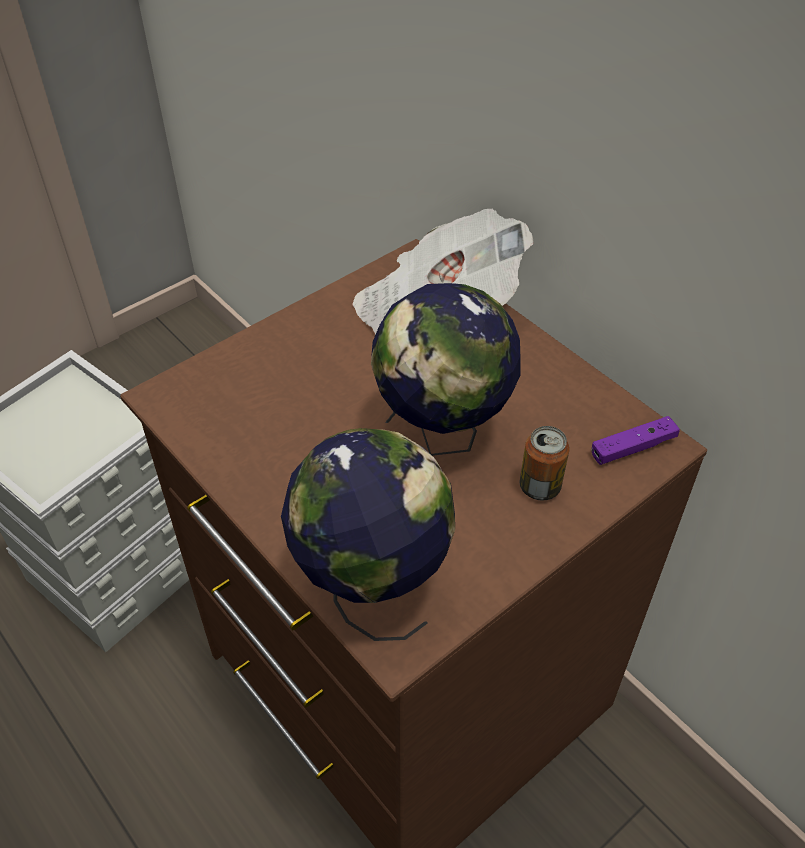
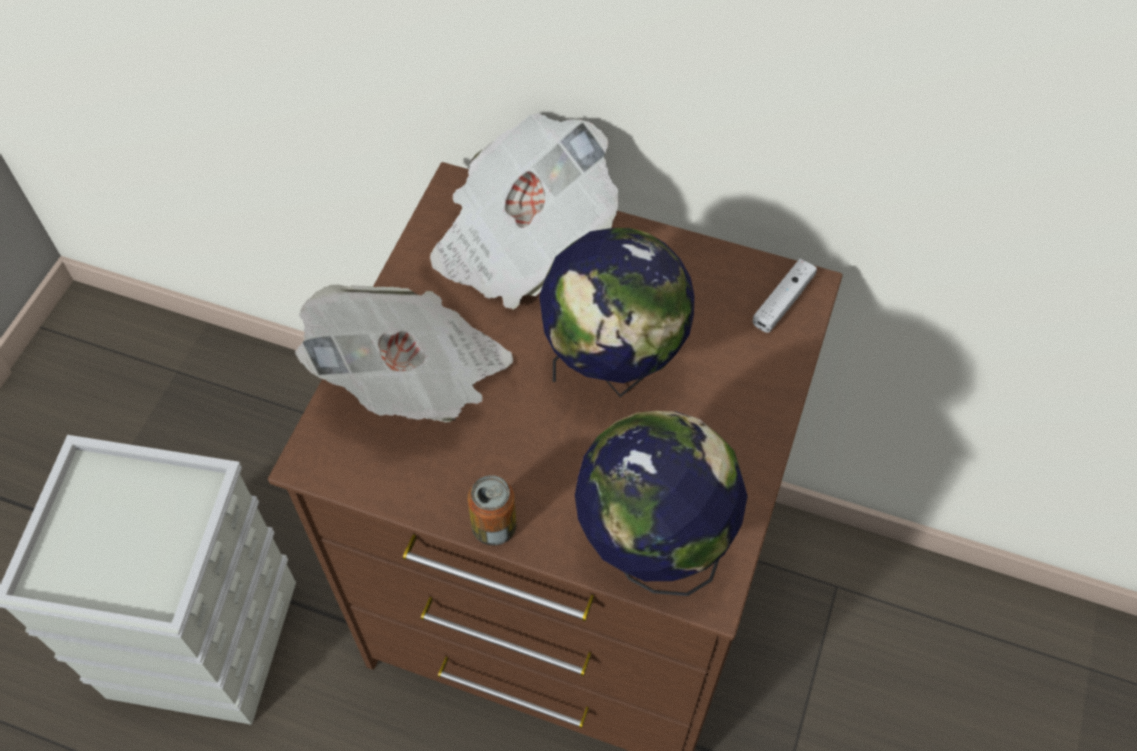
camera: 30 degrees left, 10 degrees up
can [519,426,570,500] -> can moved to [468,475,517,546]
purple game controller [591,416,680,465] -> white game controller [753,259,817,333]
none -> newspaper [295,285,513,423]

